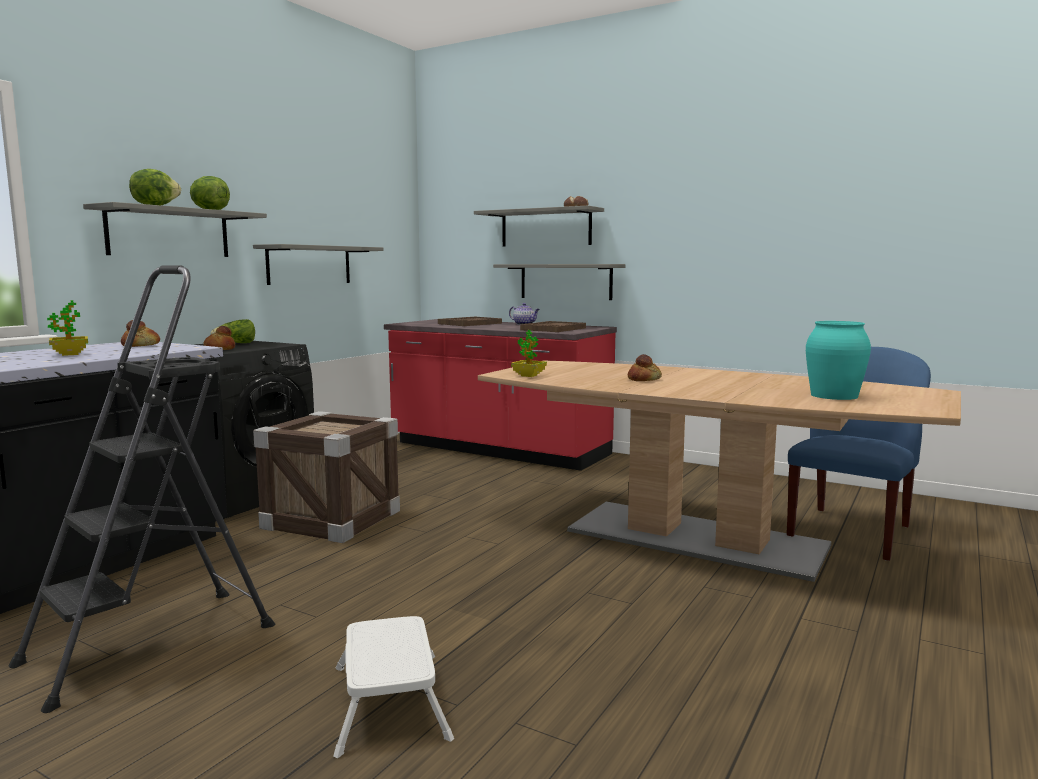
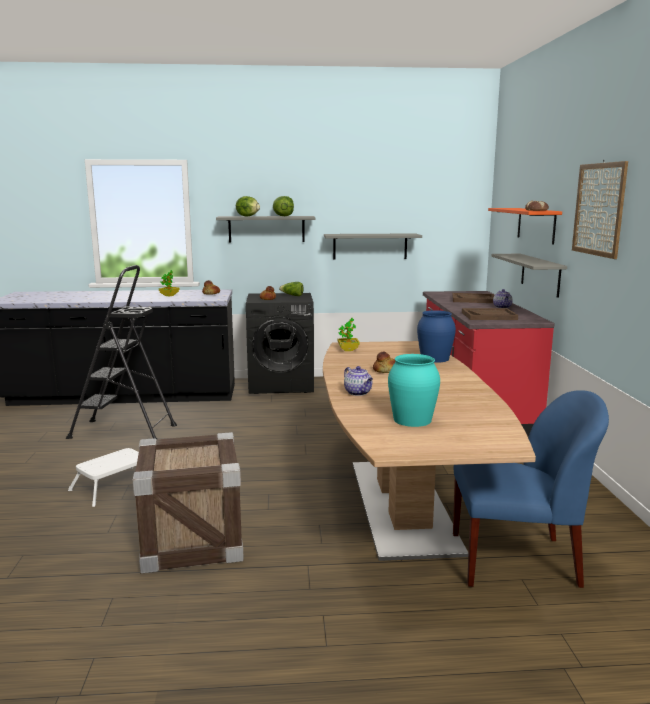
camera: 55 degrees right, 5 degrees up
crate [253,411,400,543] -> crate moved to [133,432,244,574]
grey shelf [474,206,604,246] -> orange shelf [488,208,562,244]
none -> teapot [344,366,373,396]
none -> blue vase [417,310,456,362]
none -> picture [572,160,628,259]

